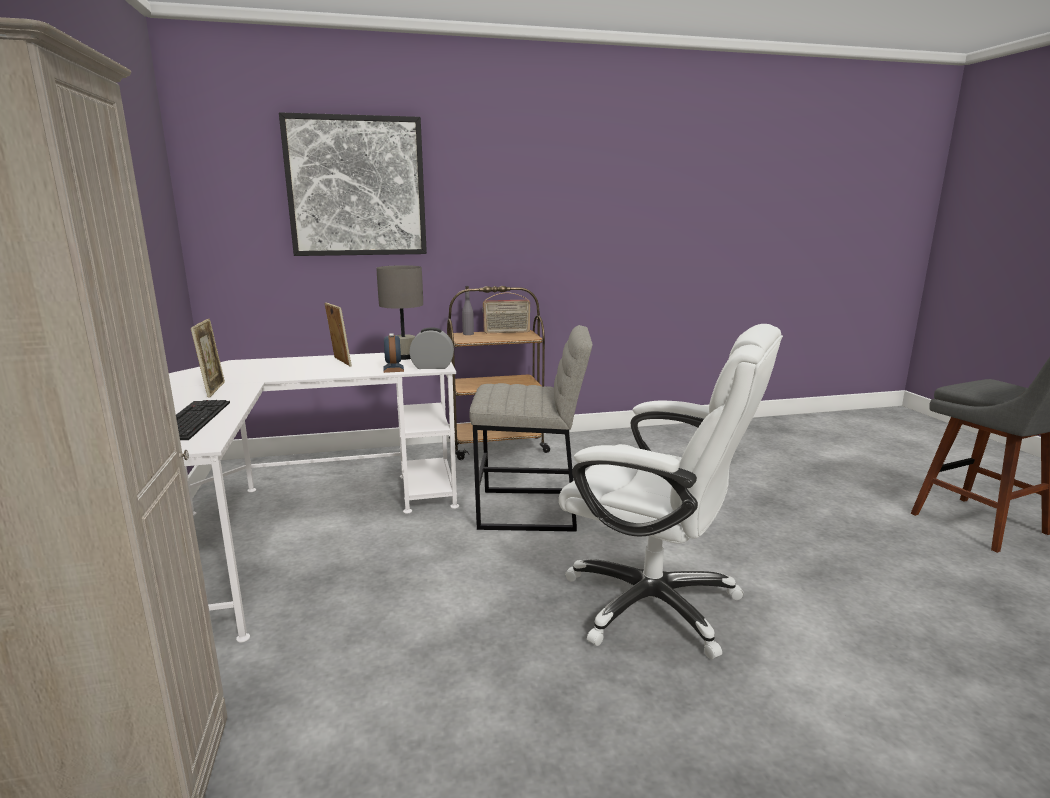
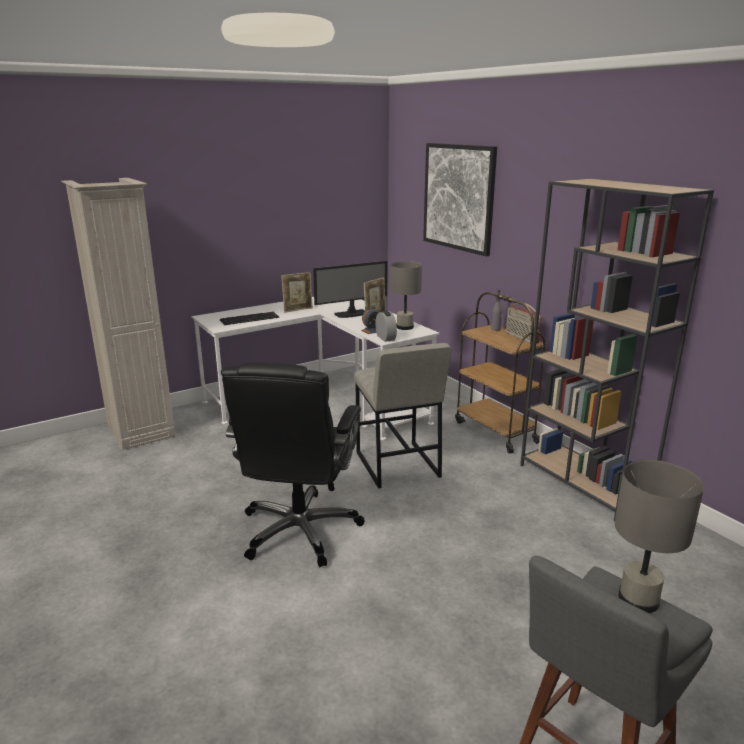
camera: 70 degrees right, 5 degrees up
white office chair [559,324,783,659] -> black office chair [221,362,365,567]
none -> monitor [313,261,388,318]
none -> bookcase [520,178,714,521]
none -> grey table lamp [615,460,704,613]

